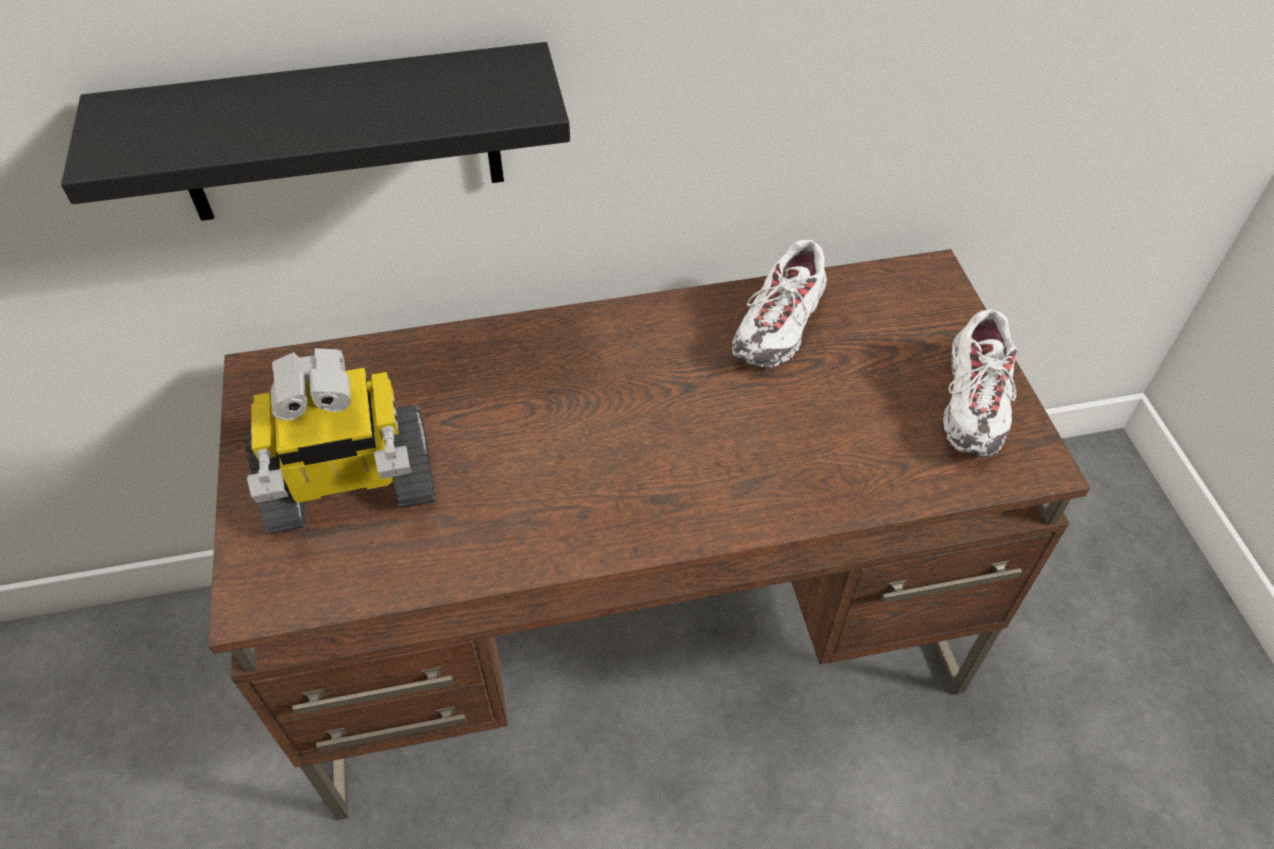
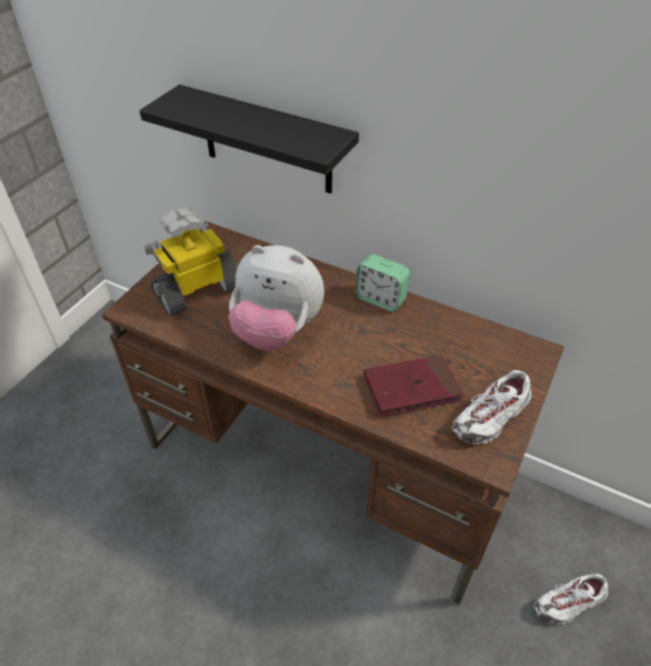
camera: 40 degrees right, 5 degrees down
toy robot [245,348,436,534] -> toy robot turned 120 degrees clockwise [144,208,237,316]
white shoe [732,240,827,367] -> white shoe moved to [534,573,608,625]
none -> plush toy [228,245,324,351]
none -> alarm clock [355,254,410,312]
none -> red book [364,355,463,416]

